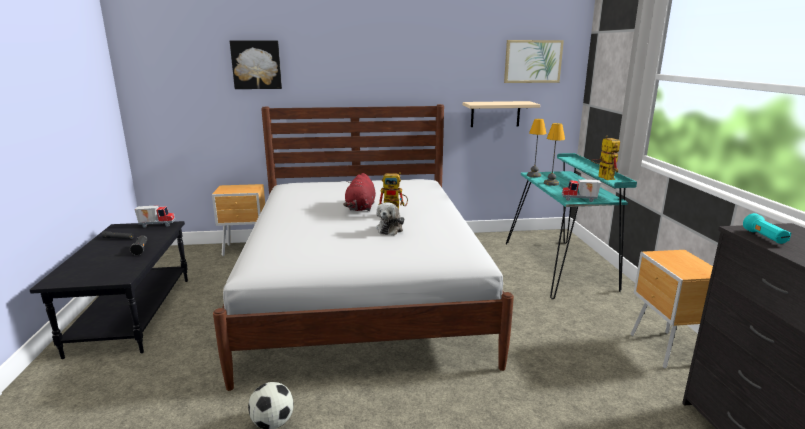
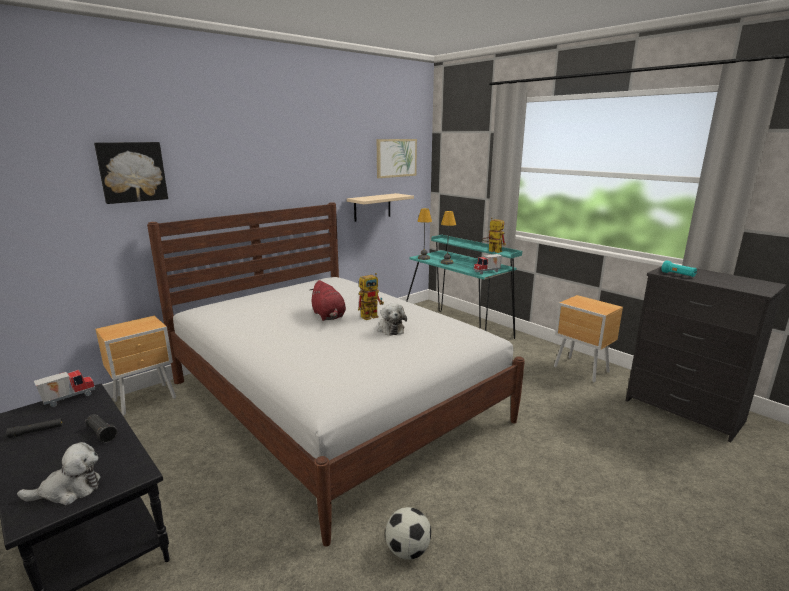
camera: 35 degrees left, 0 degrees up
none -> plush toy [17,442,100,505]

